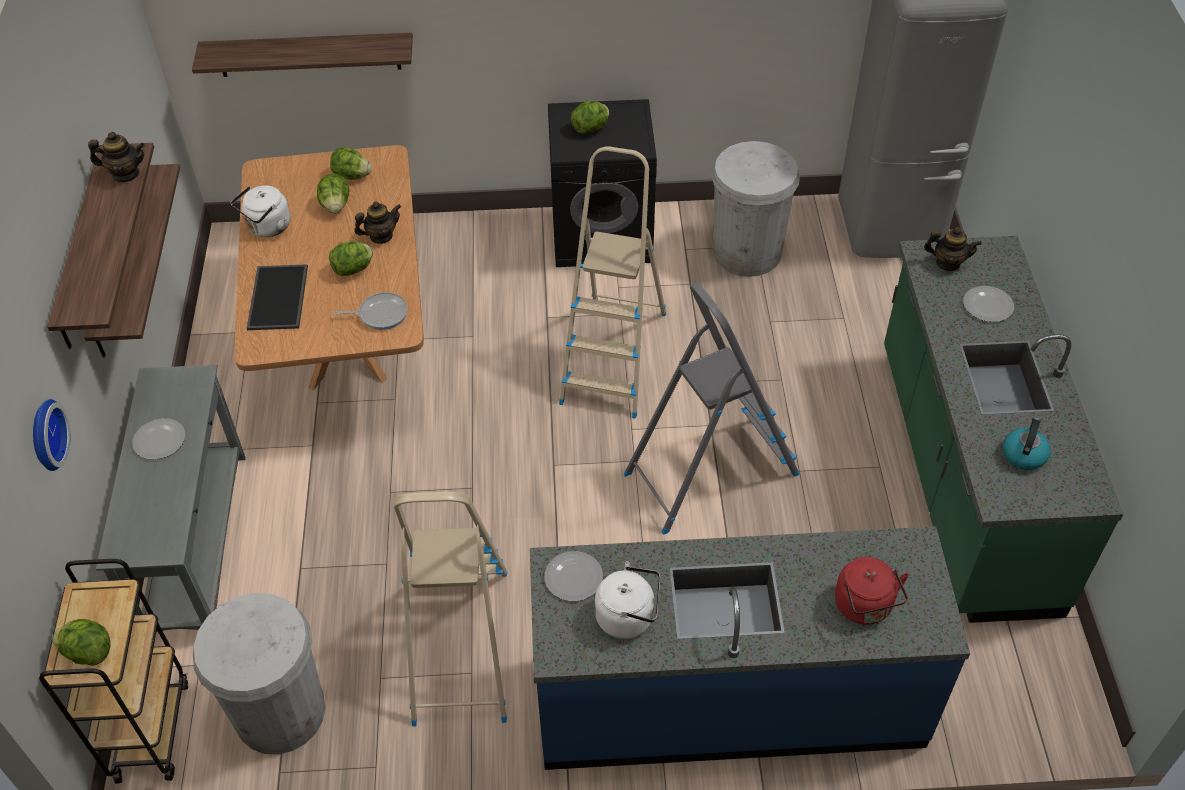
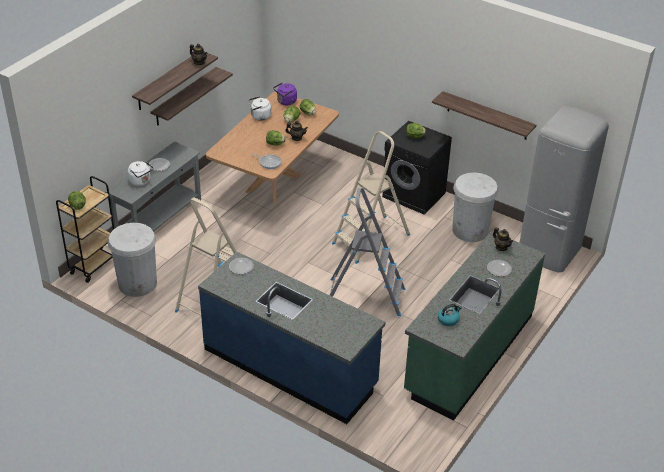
camera: 35 degrees right, 10 degrees down
wall clock [33,399,70,471] -> none
shelf [192,33,413,77] -> shelf moved to [432,91,536,140]
tray [247,264,308,330] -> none
white kettle [595,561,660,639] -> white kettle moved to [128,161,153,186]
red kettle [835,557,909,625] -> none
none -> purple kettle [273,83,297,105]

